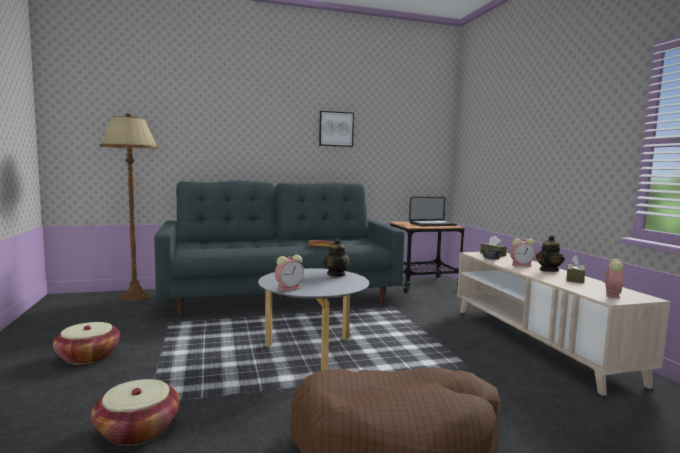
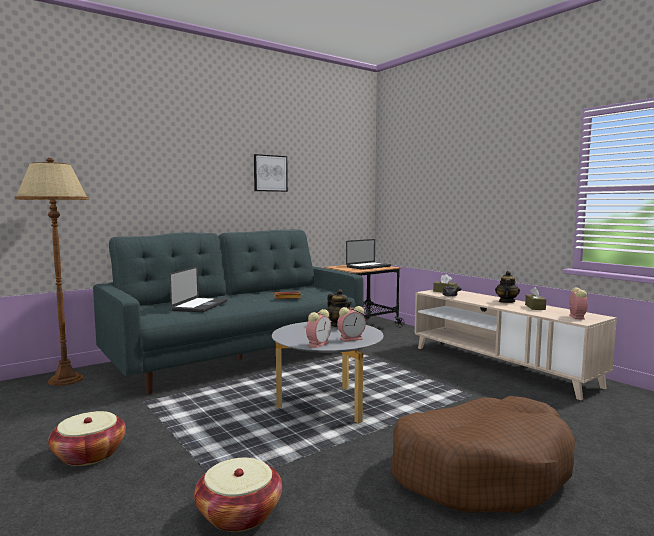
camera: 20 degrees left, 0 degrees up
alarm clock [510,239,535,267] -> alarm clock moved to [337,306,366,342]
none -> laptop [169,266,227,312]

